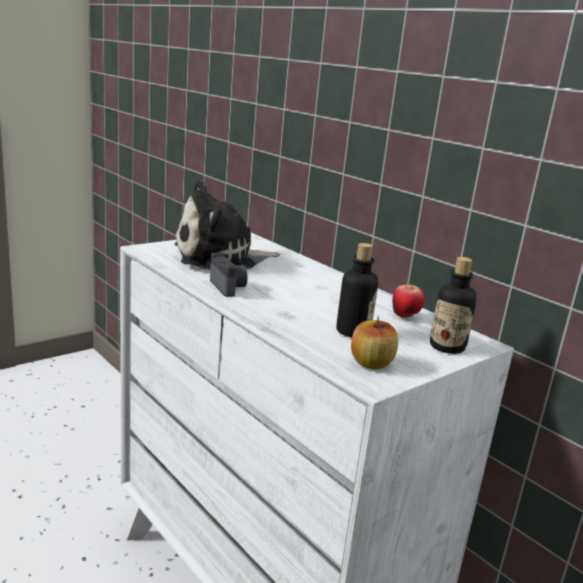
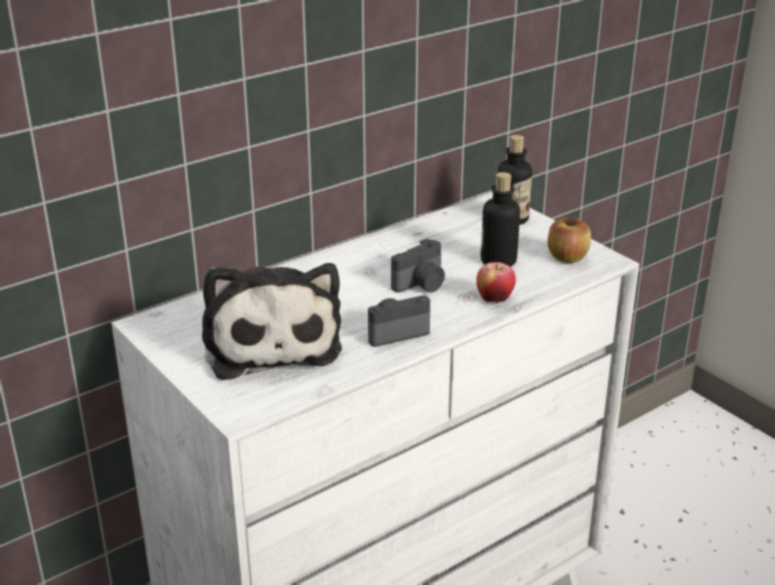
camera: 85 degrees left, 10 degrees up
apple [392,285,425,318] -> apple moved to [476,262,516,303]
none -> camera [391,239,445,292]

